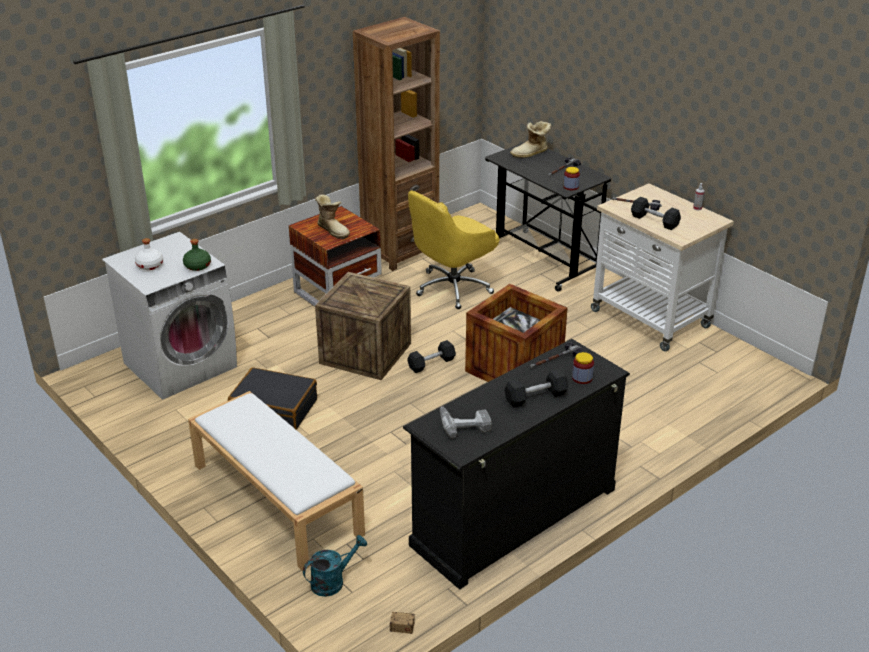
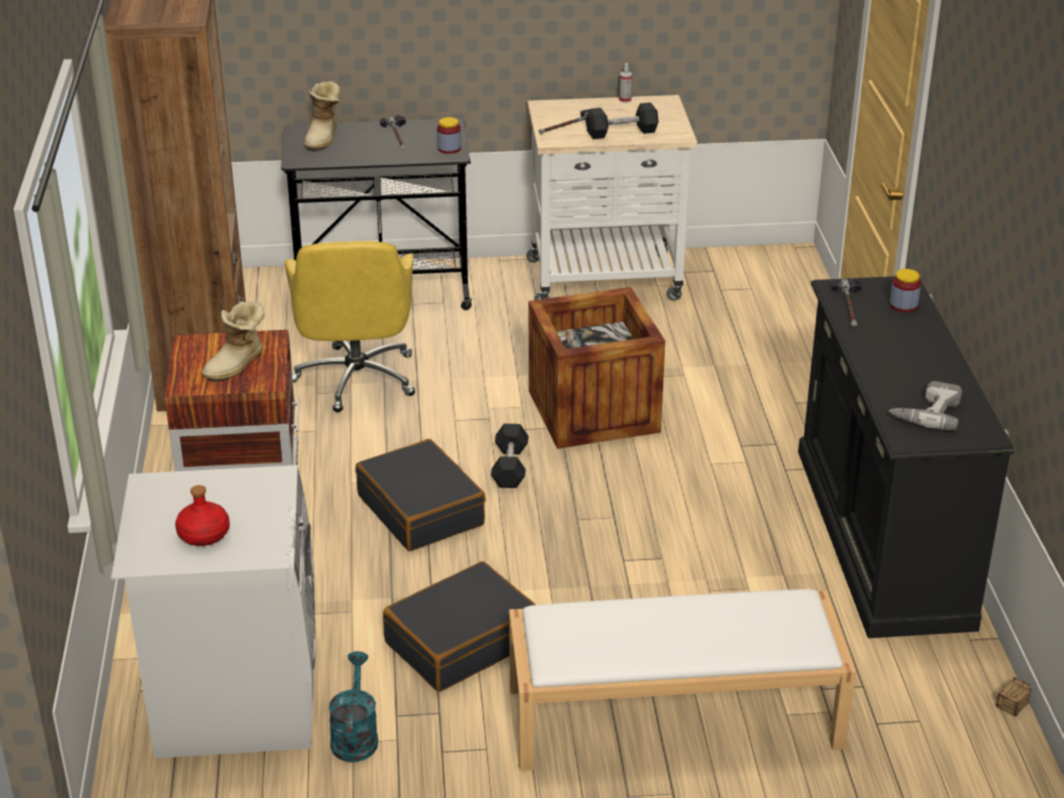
camera: 55 degrees left, 0 degrees up
white bottle [135,238,163,270] -> red bottle [175,485,230,546]
green bottle [183,239,211,271] -> none
turquoise watering can [303,535,367,597] -> turquoise watering can moved to [329,651,378,762]
boot [315,195,350,239] -> boot turned 135 degrees clockwise [201,301,265,382]
crate [315,272,411,380] -> black suitcase [355,439,486,551]
black dumbbell [505,369,568,408] -> none

